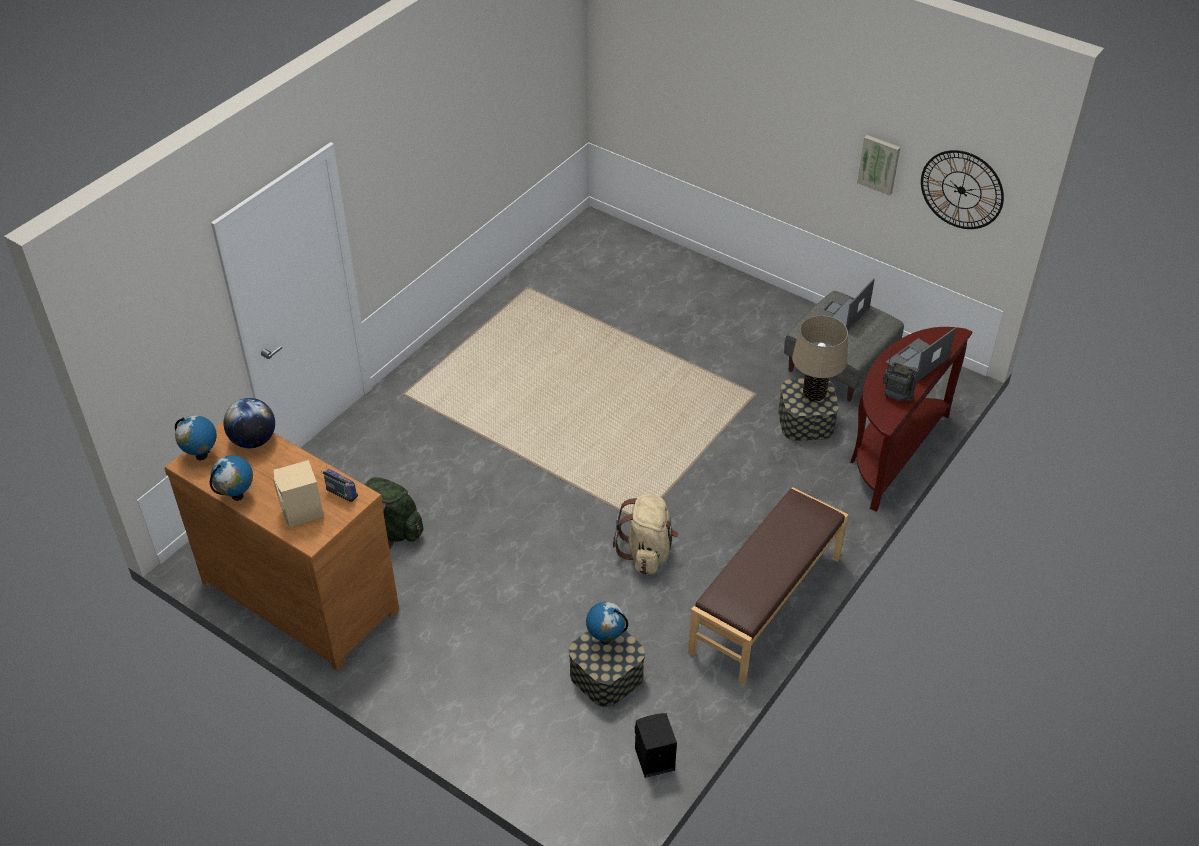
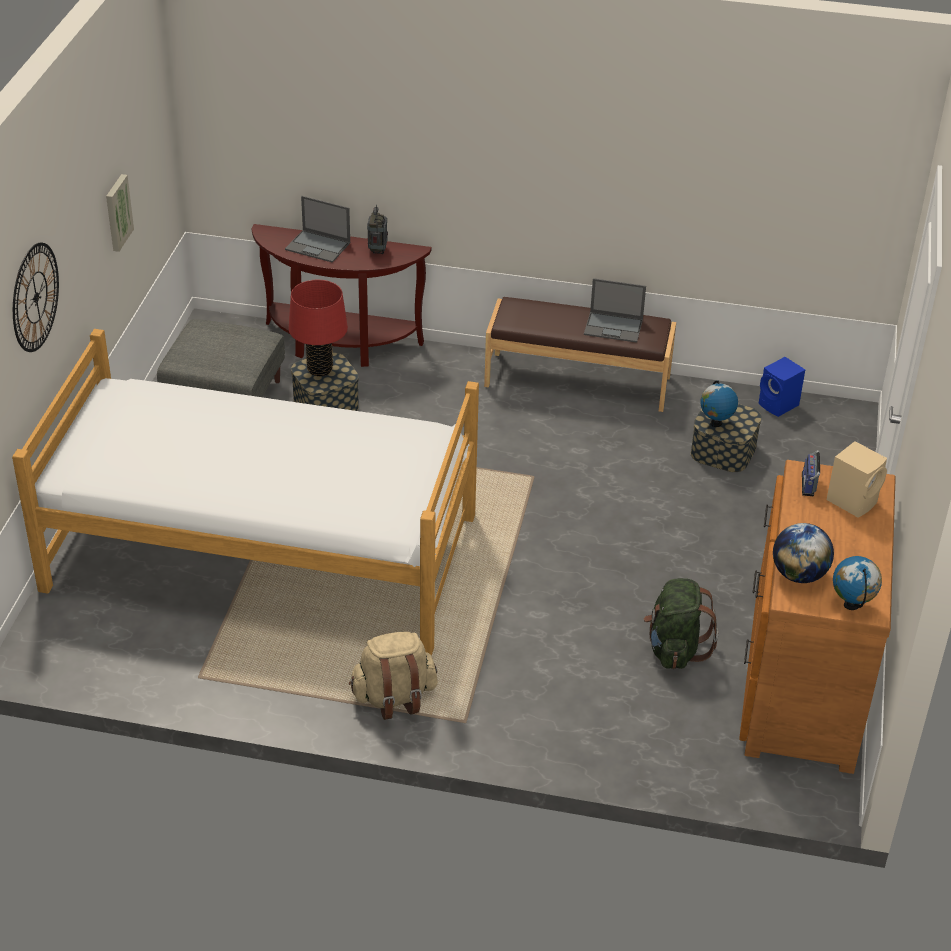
camera: 115 degrees left, 5 degrees down
globe [210,455,253,501] -> none
beige backpack [613,495,678,574] -> beige backpack moved to [349,632,438,720]
black speaker [635,713,677,778] -> blue speaker [758,357,805,417]
beige table lamp [792,315,848,401] -> red table lamp [289,280,348,377]
laptop [817,278,875,330] -> laptop moved to [584,278,646,343]
wall clock [921,150,1004,229] -> wall clock moved to [13,243,59,352]
none -> bed [12,329,479,655]

